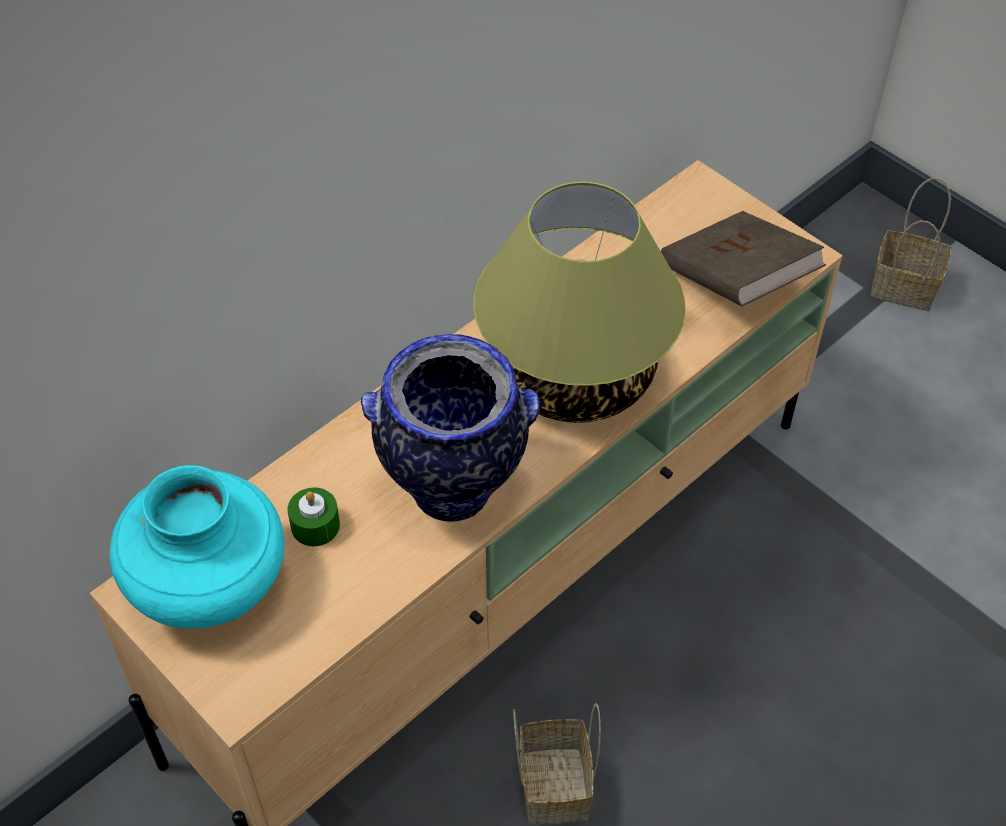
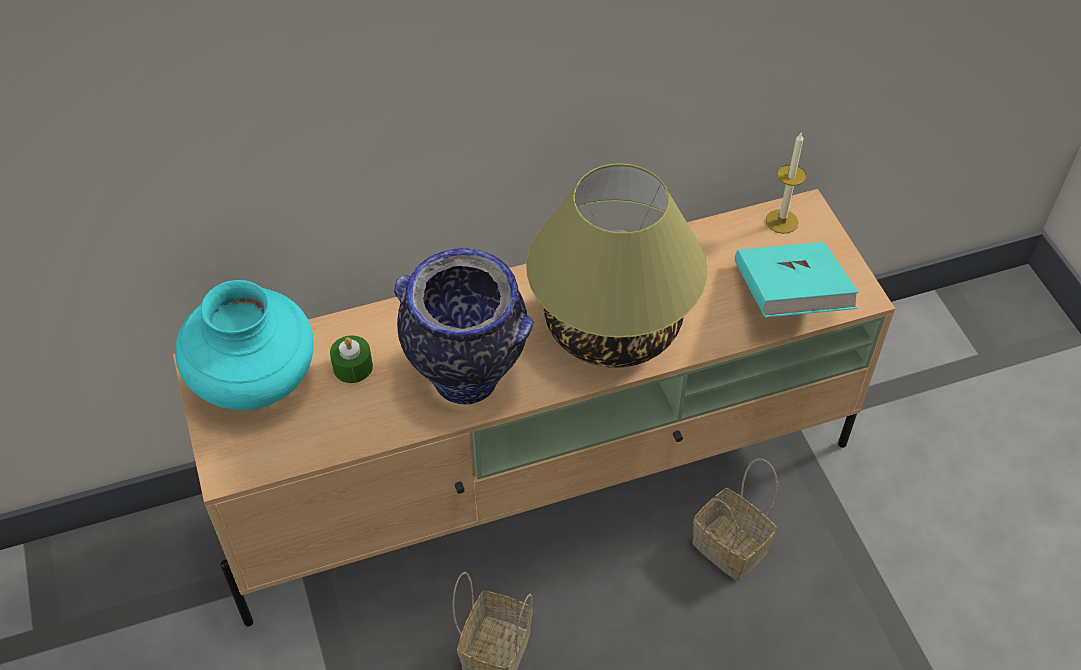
camera: 25 degrees right, 0 degrees up
brown book [661,211,826,306] -> turquoise book [735,242,859,318]
basket [871,178,951,311] -> basket moved to [692,459,779,581]
none -> candle [766,133,807,234]

